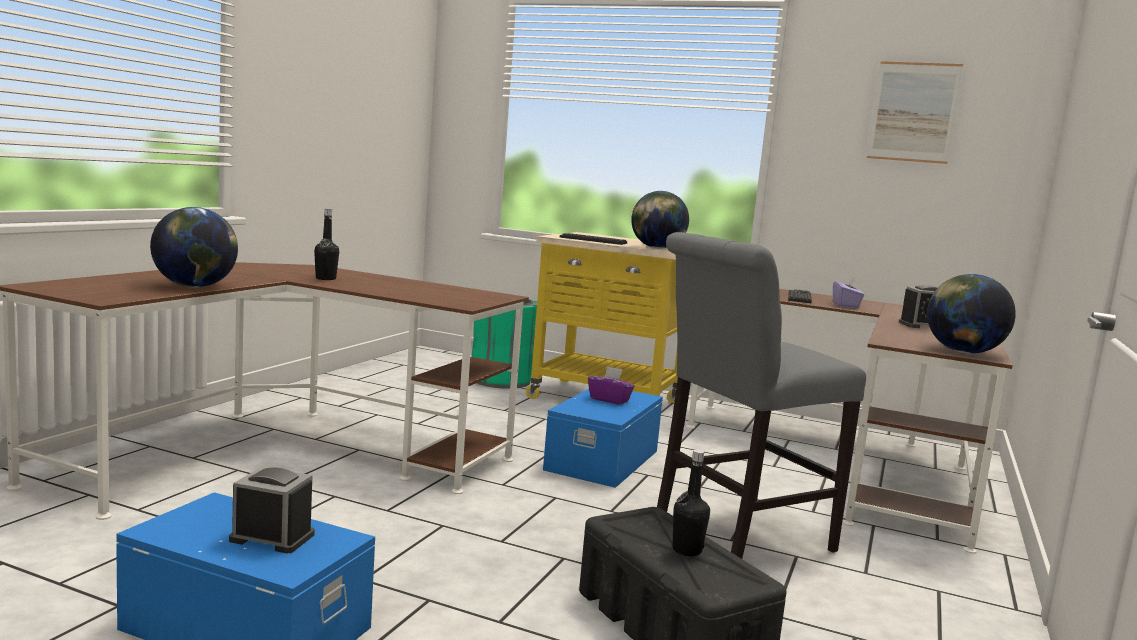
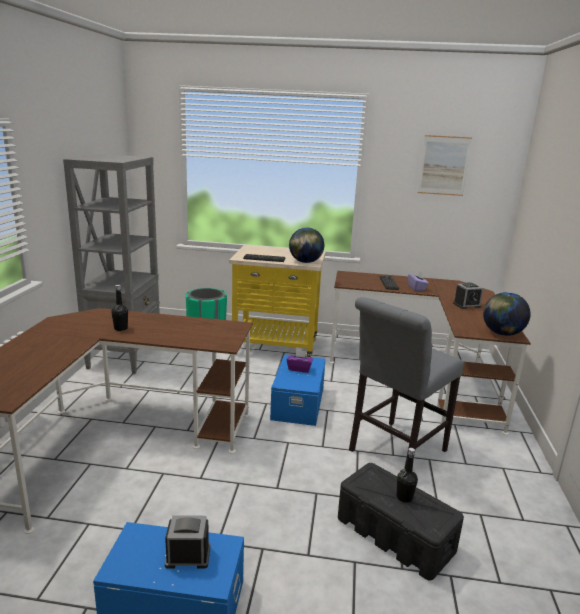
camera: 15 degrees left, 10 degrees up
globe [150,207,238,287] -> none
none -> grey bookcase [63,154,160,374]

